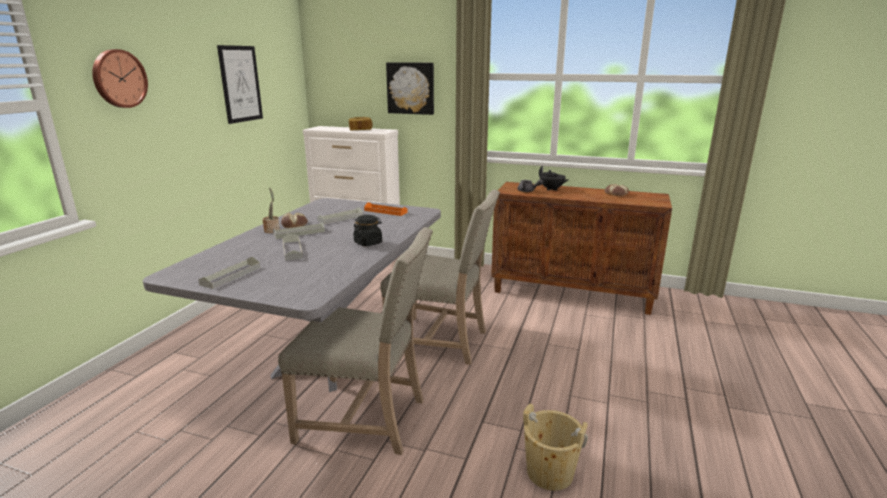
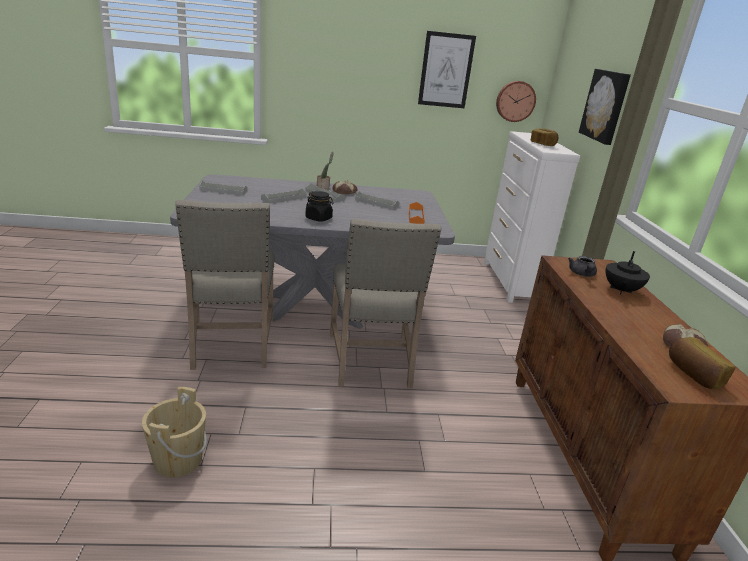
camera: 65 degrees right, 5 degrees up
wall clock [92,49,148,108] -> wall clock moved to [496,81,536,122]
none -> bread [669,337,735,389]

